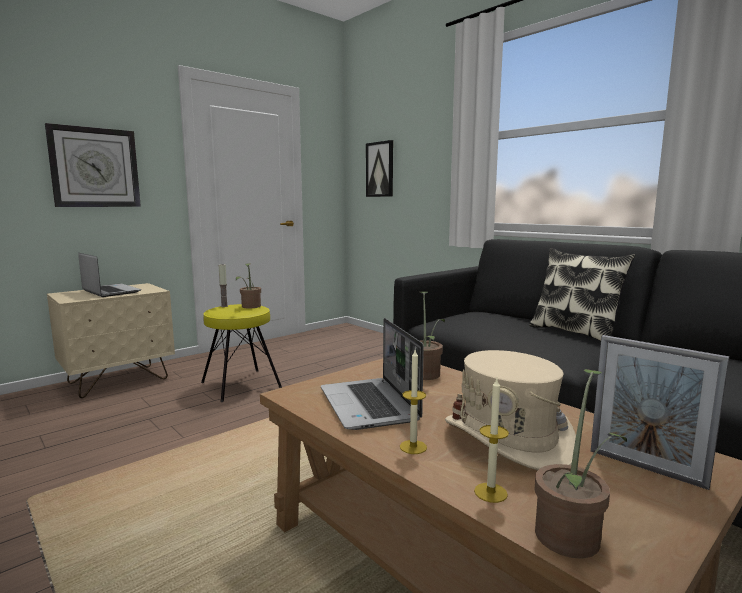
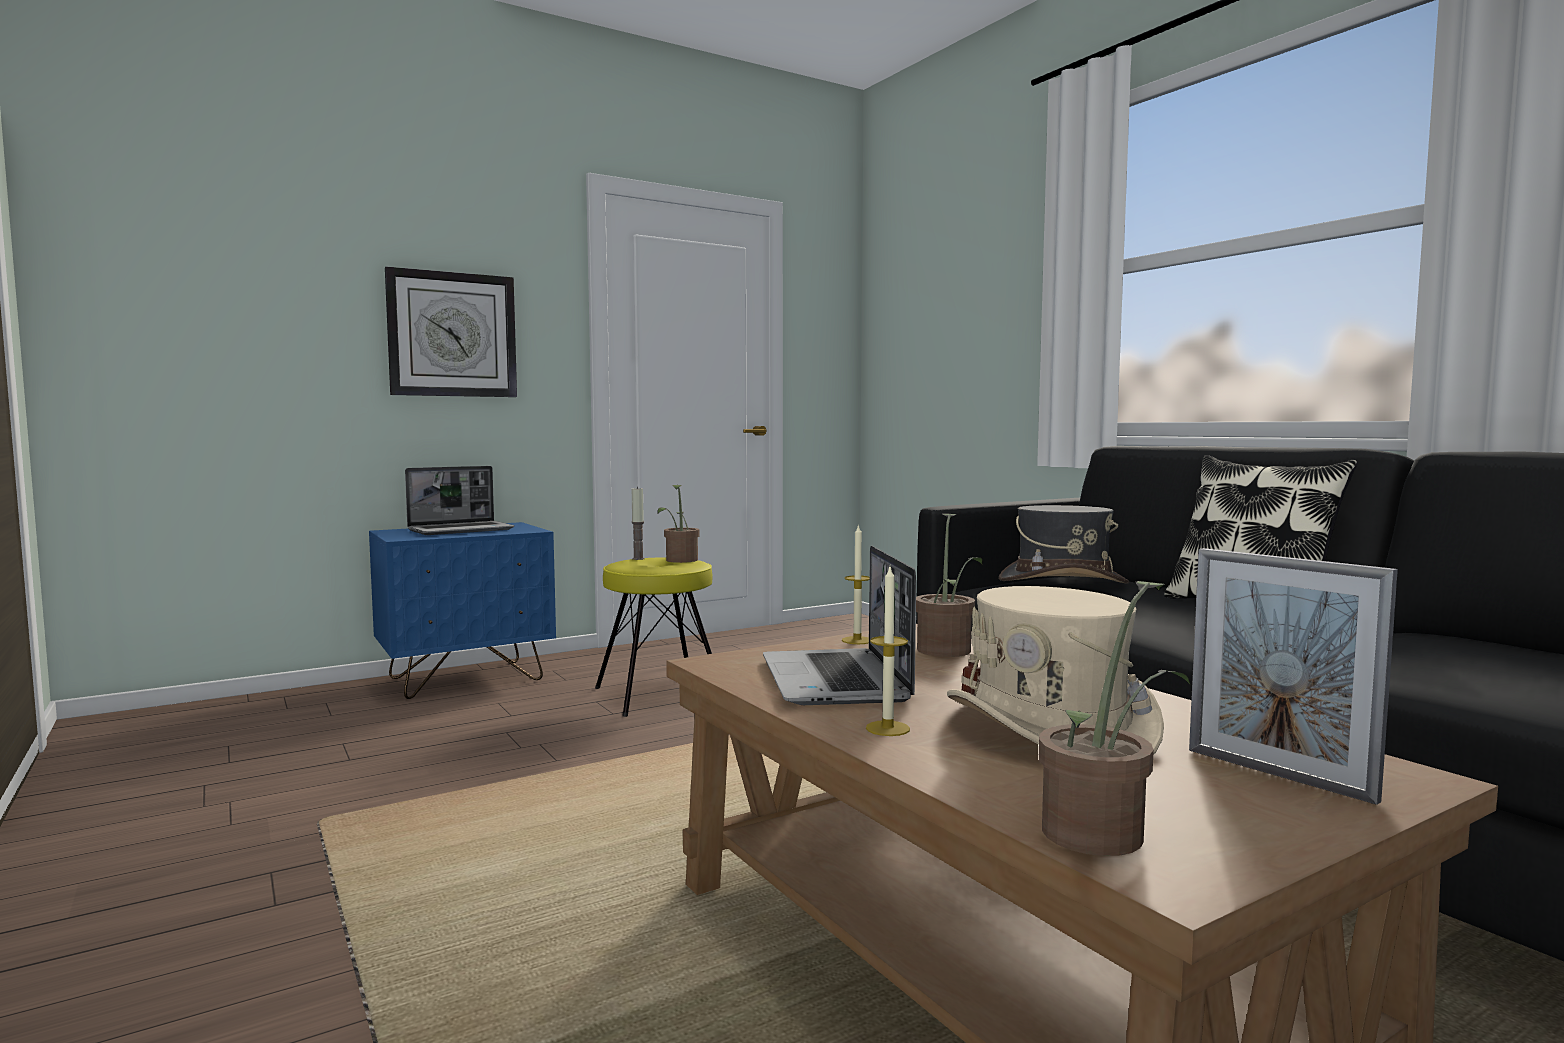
camera: 10 degrees right, 5 degrees down
beige nightstand [47,283,175,398] -> blue nightstand [369,522,556,699]
laptop [78,253,141,297] -> laptop turned 90 degrees clockwise [405,466,514,535]
picture [366,140,393,197] -> none
candle [474,379,509,503] -> candle moved to [842,524,870,644]
none -> grey hat [999,505,1129,584]

